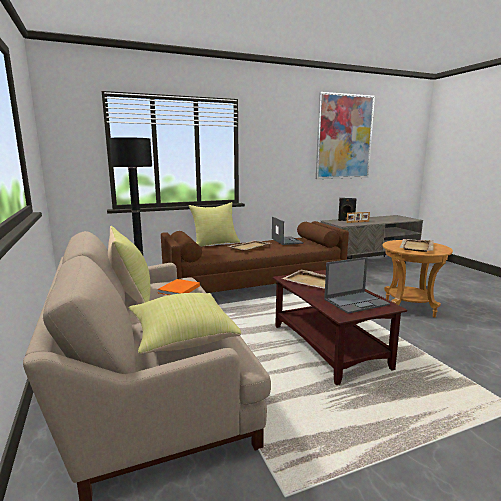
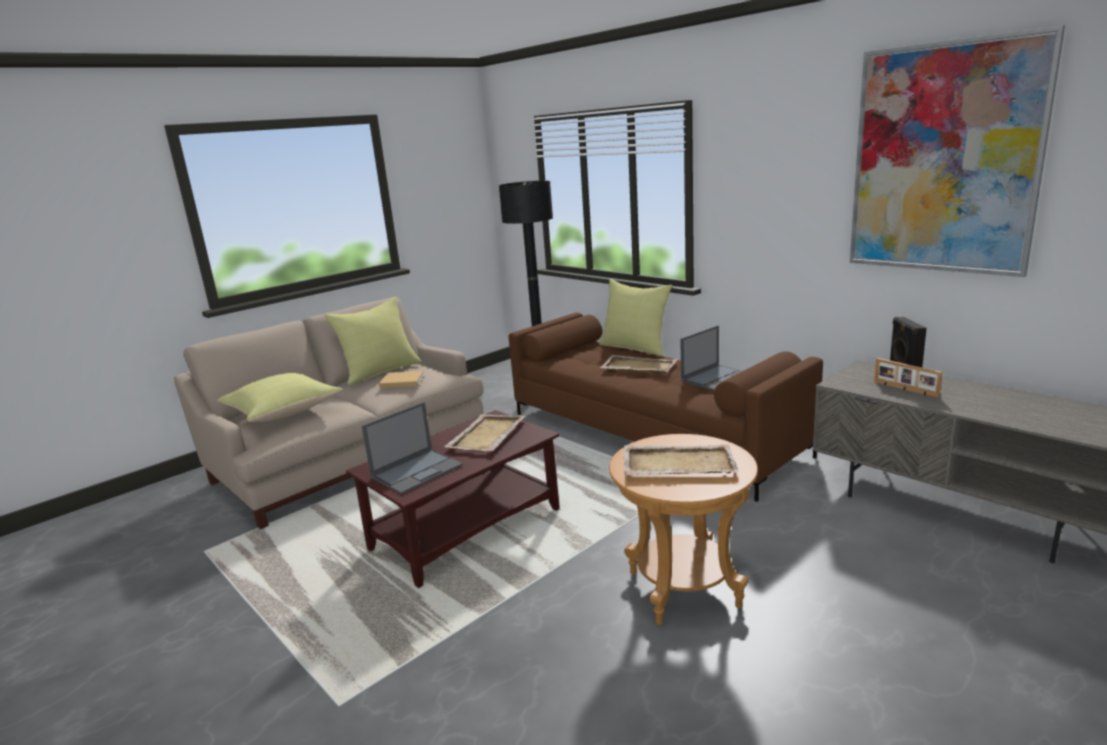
camera: 70 degrees right, 5 degrees up
orange book [157,279,200,295] -> beige book [379,371,424,388]
laptop [324,257,390,314] -> laptop turned 90 degrees counterclockwise [362,402,463,494]

